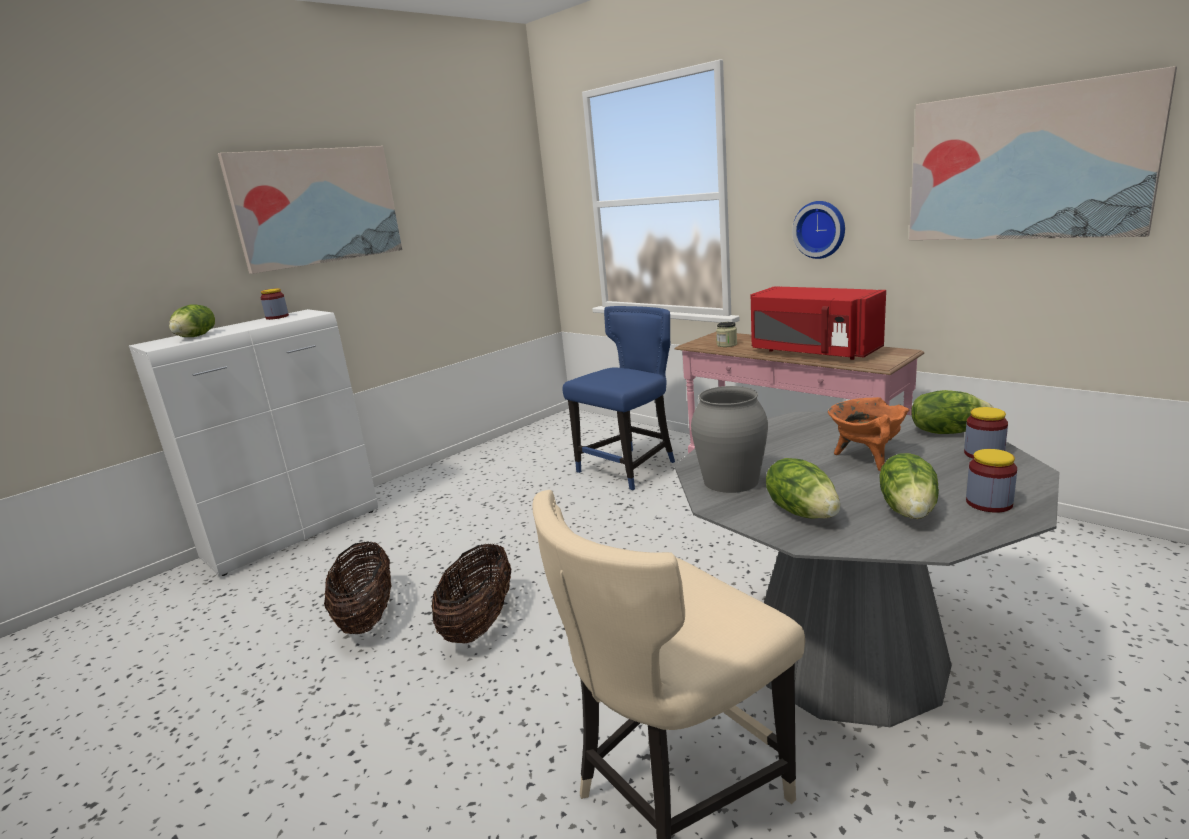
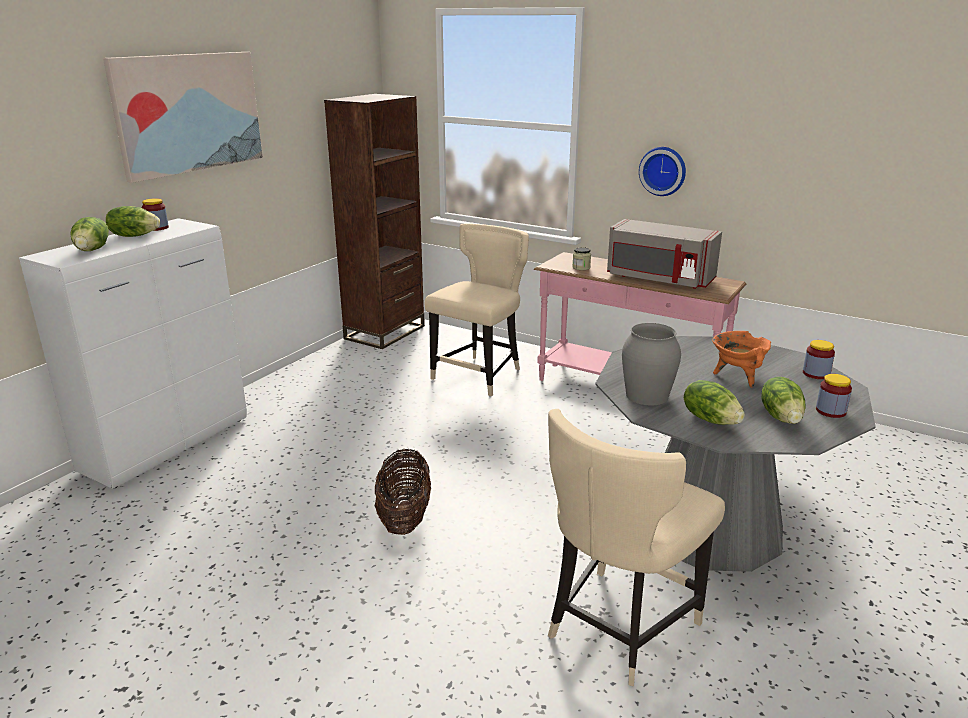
camera: 15 degrees left, 5 degrees up
basket [324,542,392,634] -> none
blue chair [563,306,675,490] -> beige chair [425,224,529,396]
red microwave [751,286,886,360] -> grey microwave [607,219,722,289]
picture [909,66,1177,240] -> none
lettuce [911,390,994,434] -> lettuce moved to [106,206,160,237]
none -> brown bookcase [324,94,425,349]

